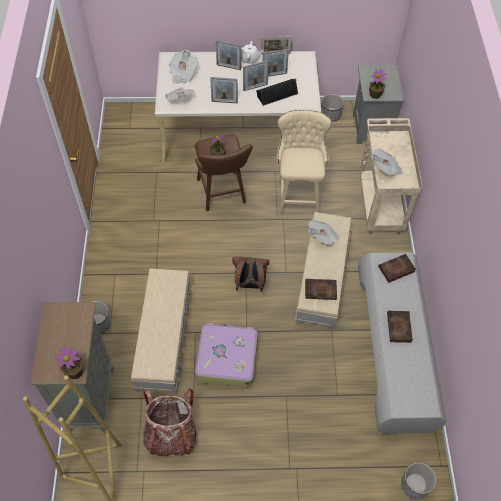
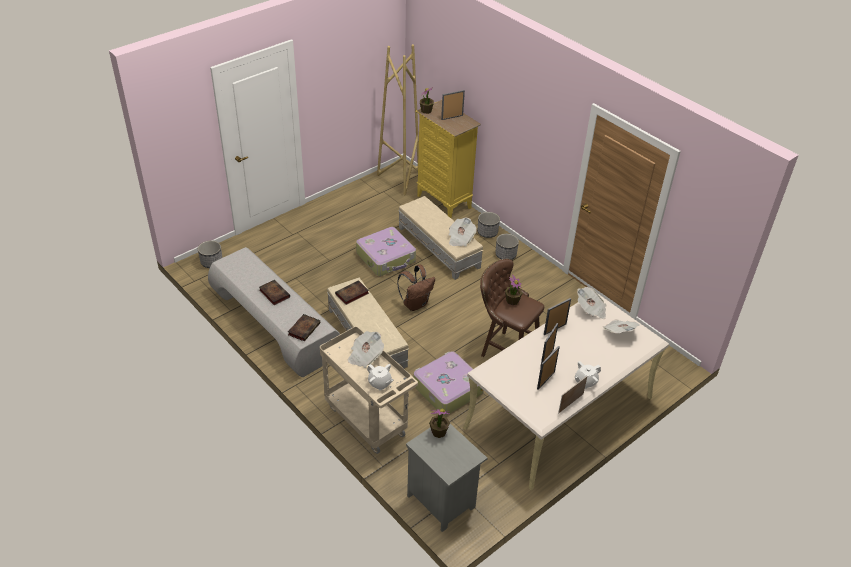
camera: 140 degrees right, 15 degrees down
grey dresser [31,302,114,433] -> yellow dresser [416,100,481,218]
backpack [143,388,196,457] -> none
picture frame [216,40,241,70] -> picture frame moved to [441,90,465,120]
black speaker [256,79,298,106] -> none
beige stool [277,110,332,217] -> suitcase [413,351,484,415]
newspaper [308,220,341,245] -> newspaper moved to [448,218,477,246]
planter [321,94,344,122] -> planter moved to [496,234,519,260]
none -> white teapot [367,364,393,391]

